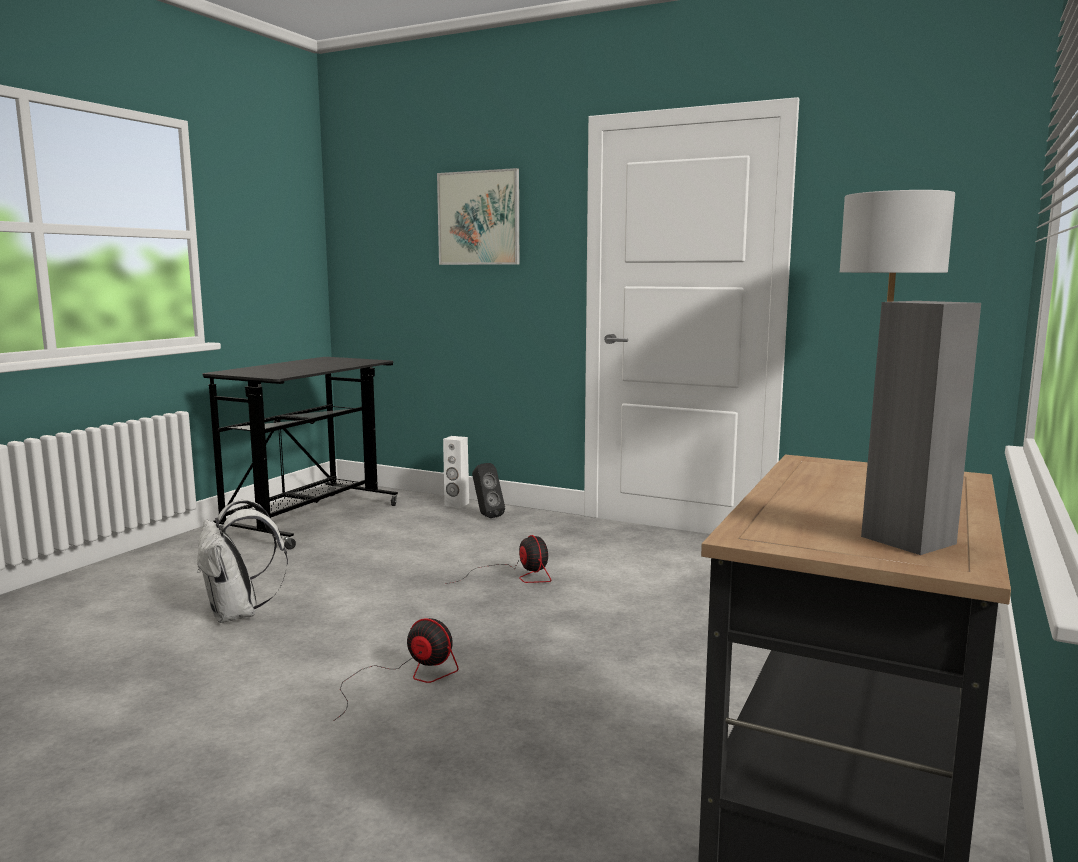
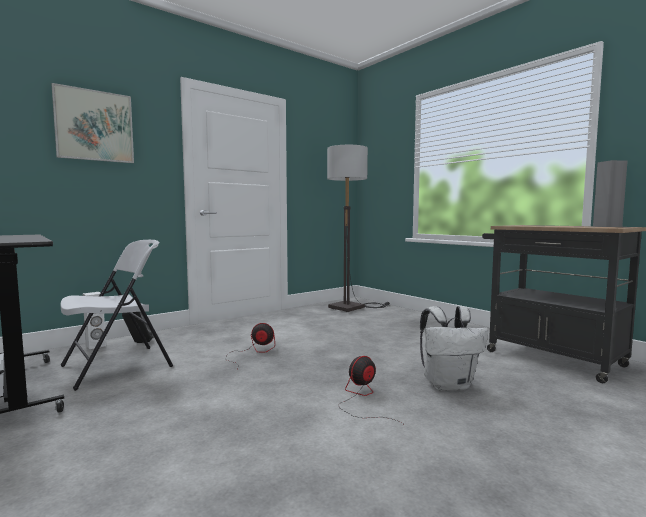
camera: 65 degrees left, 5 degrees down
white backpack [197,499,288,623] -> white backpack moved to [420,306,488,391]
none -> white chair [60,240,173,391]

